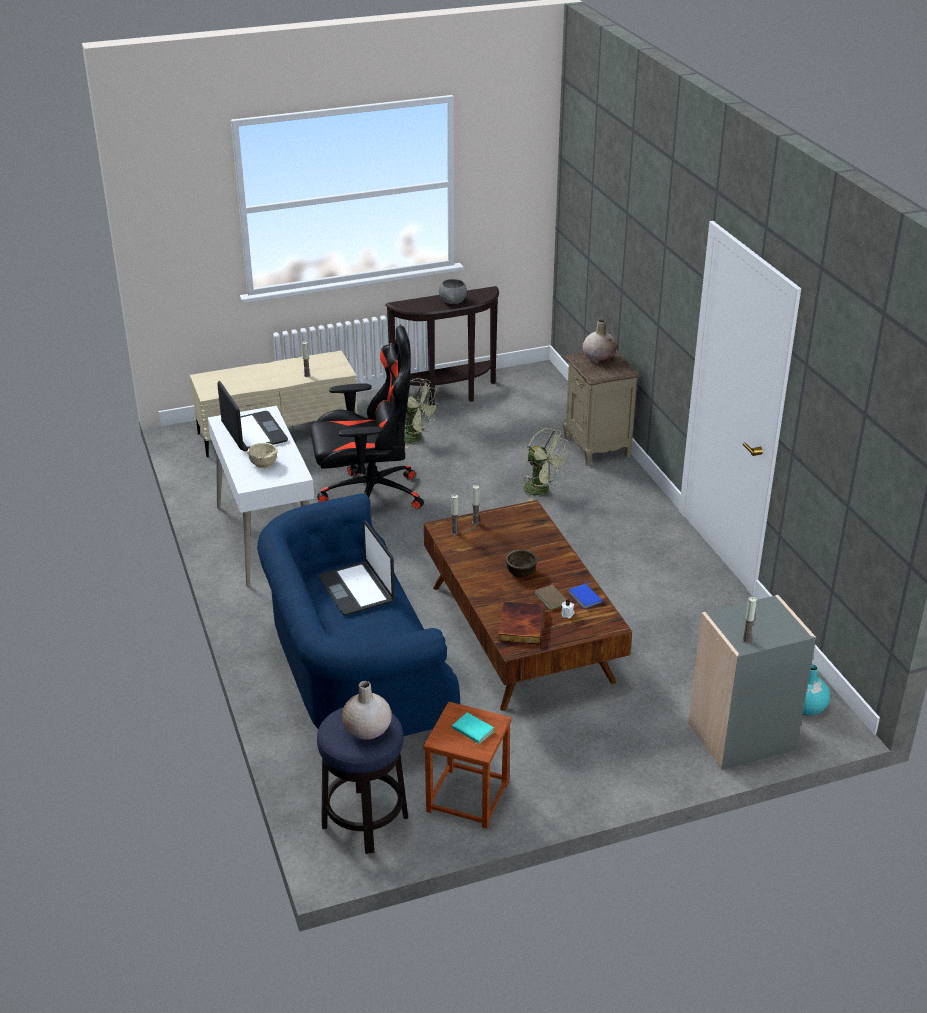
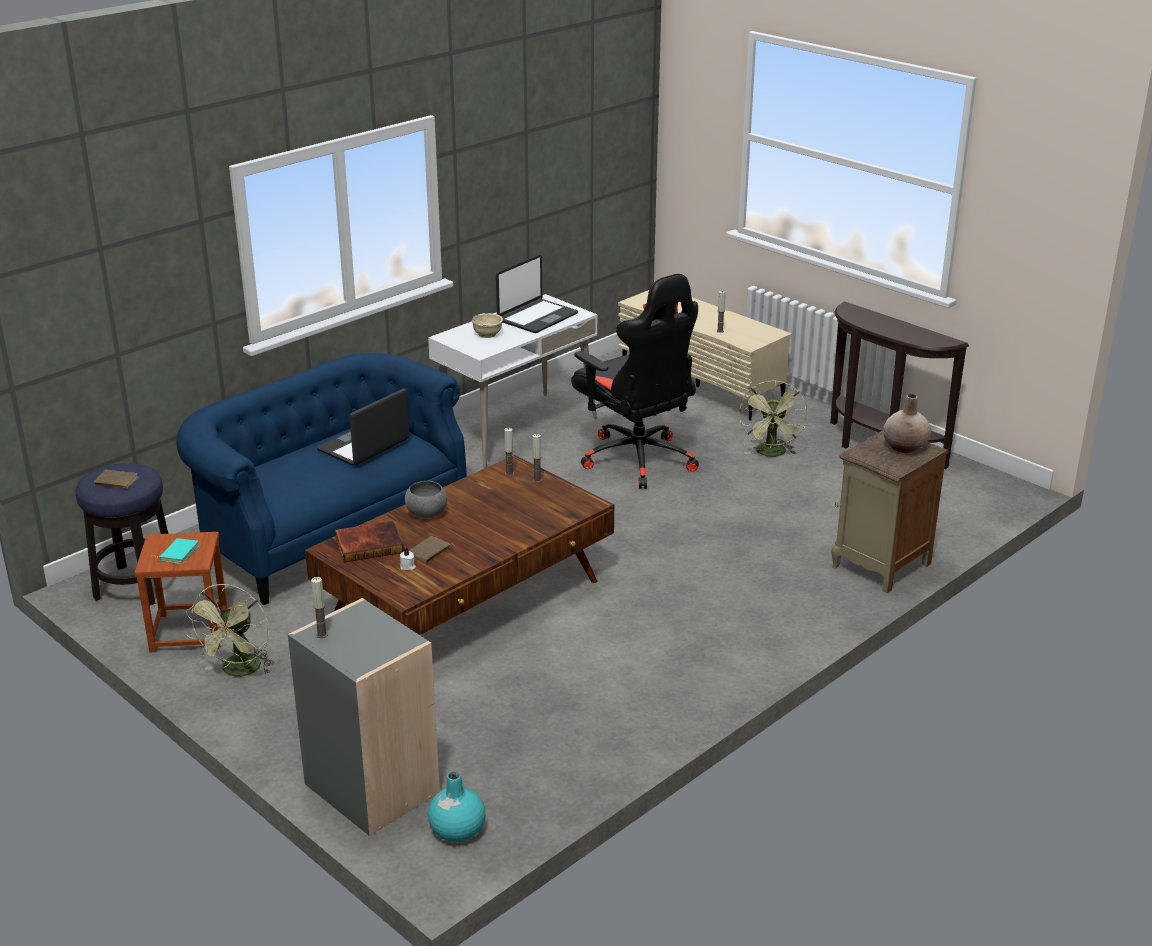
camera: 65 degrees right, 5 degrees down
beige vase [342,681,392,740] -> brown book [94,470,139,490]
grey bowl [439,279,467,304] -> grey bowl moved to [405,481,447,518]
brown bowl [506,550,537,578] -> none
green fan [523,428,570,501] -> green fan moved to [186,584,274,677]
blue book [568,582,603,609] -> none

